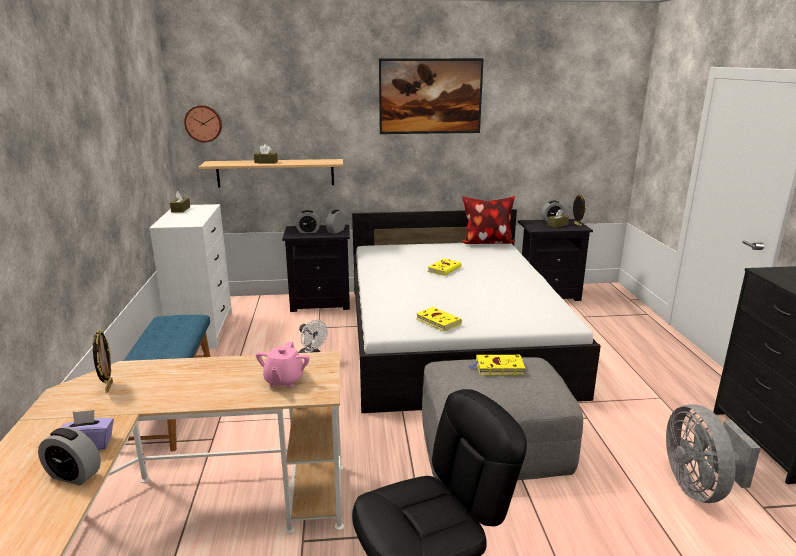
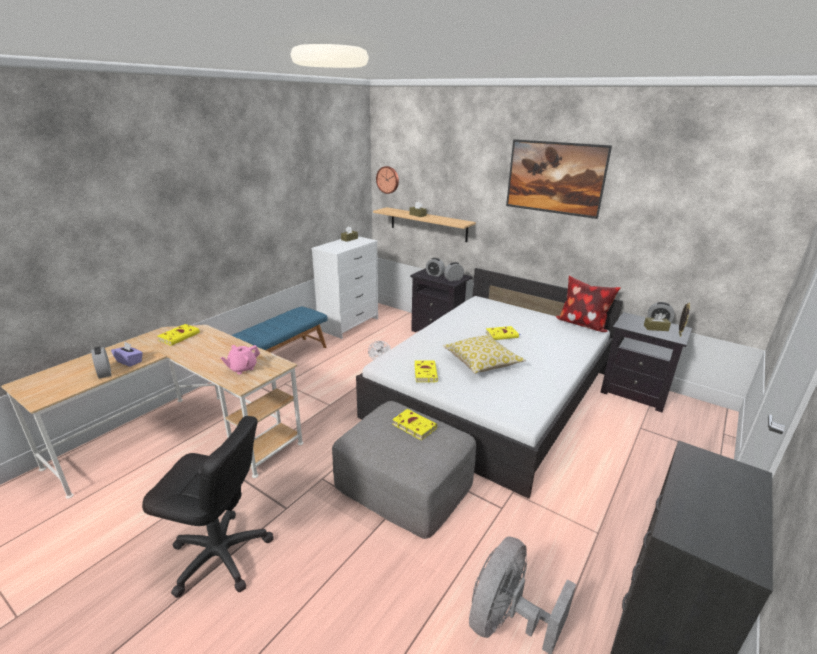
camera: 40 degrees right, 5 degrees up
picture frame [93,329,113,393] -> yellow book [158,324,200,346]
none -> pillow [443,335,526,374]

